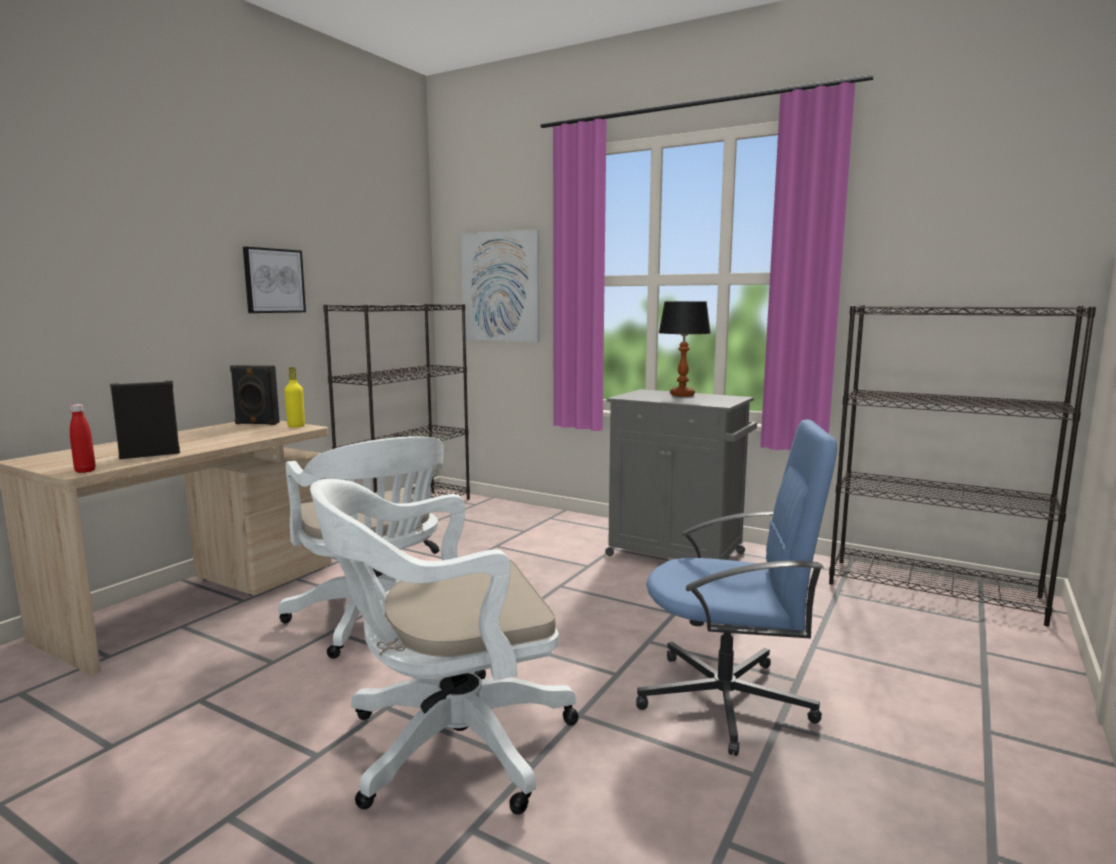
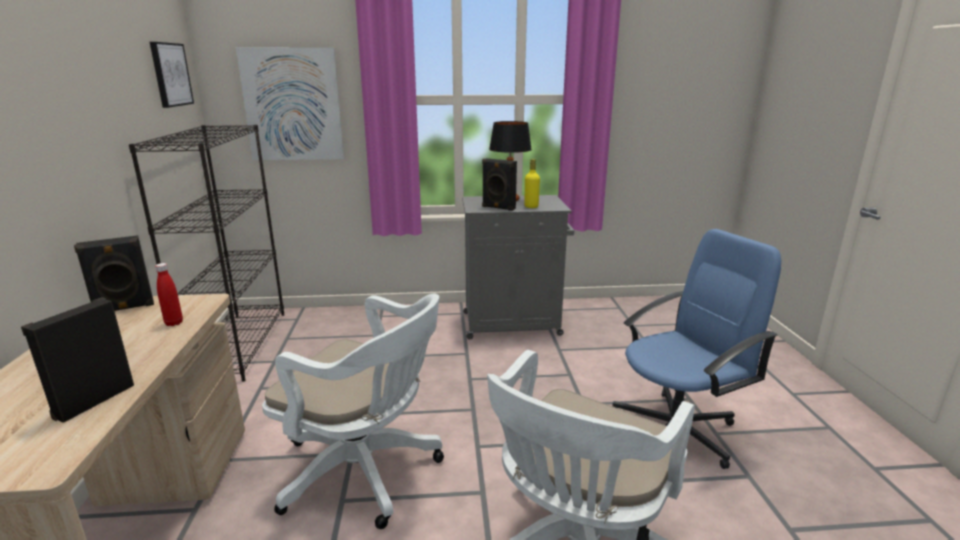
camera: 35 degrees left, 10 degrees up
red bottle [70,404,96,473] -> red bottle moved to [155,263,183,326]
picture [243,247,306,313] -> picture moved to [150,42,194,108]
yellow bottle [284,367,305,428] -> yellow bottle moved to [524,159,540,208]
black bookcase [829,305,1096,626] -> none
none -> black speaker [482,158,517,211]

